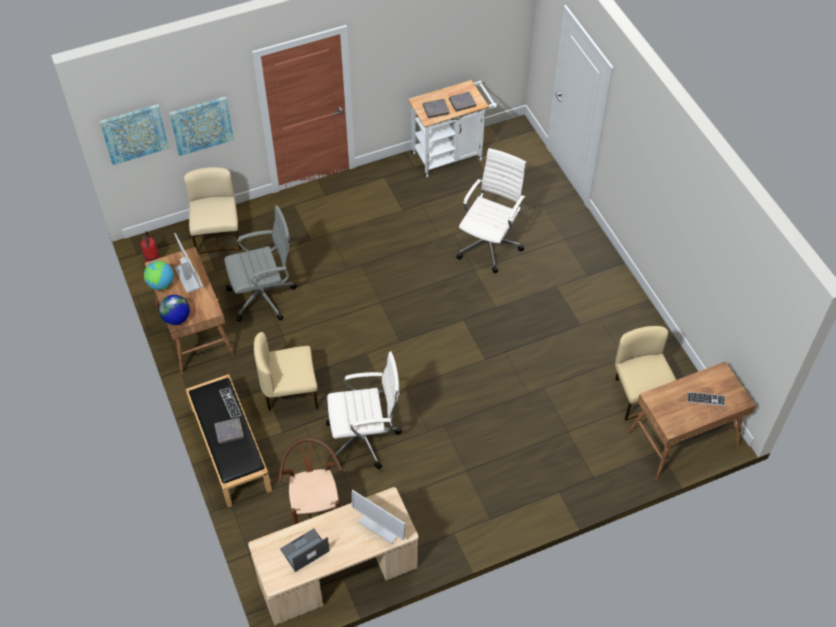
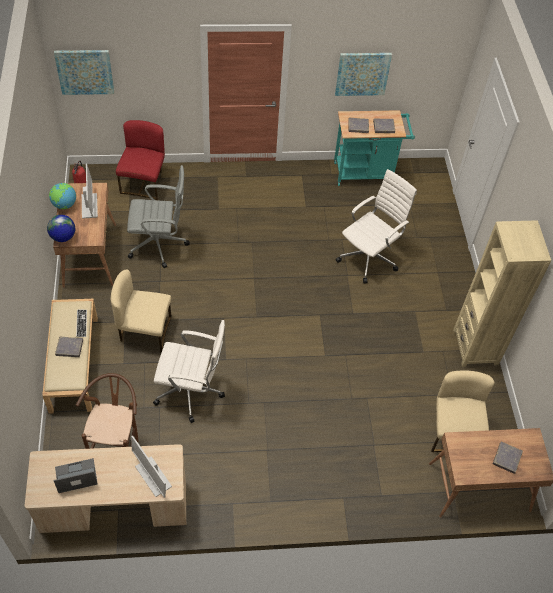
camera: 15 degrees right, 0 degrees up
picture [169,96,234,156] -> picture moved to [335,53,392,96]
beige chair [184,167,241,254] -> red chair [116,120,165,200]
black bench [186,374,272,507] -> beige bench [42,299,98,414]
white cart [408,80,497,178] -> turquoise cart [334,110,415,186]
keyboard [687,392,725,406] -> grey book [493,441,523,474]
none -> beige bookcase [453,220,551,367]

